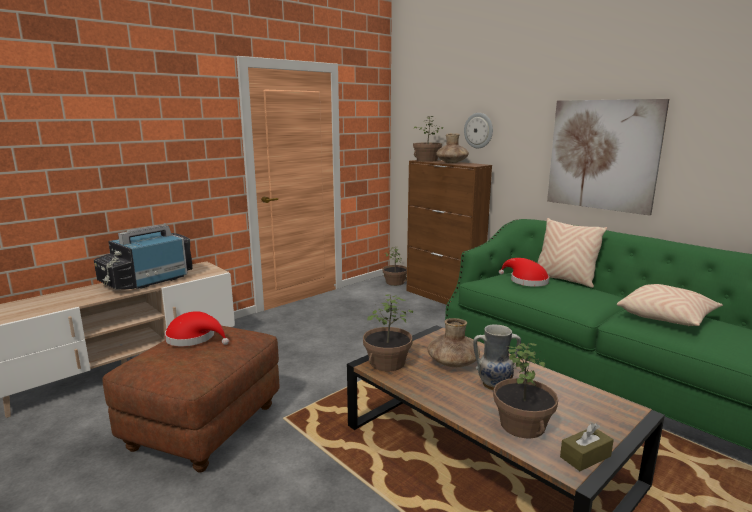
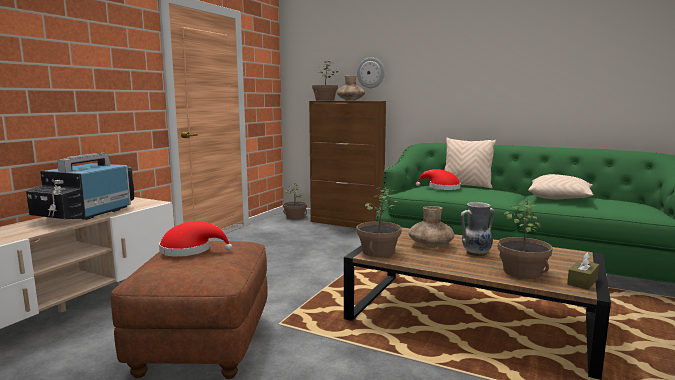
camera: 20 degrees left, 5 degrees down
picture [547,99,669,216] -> none

